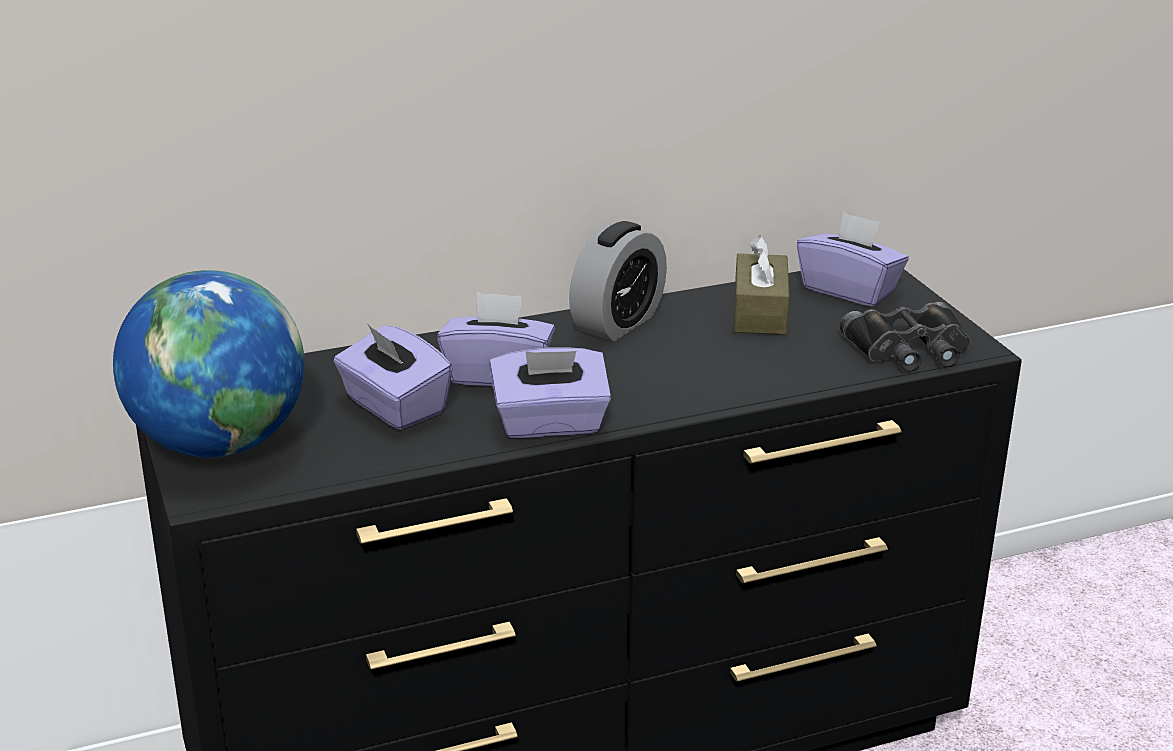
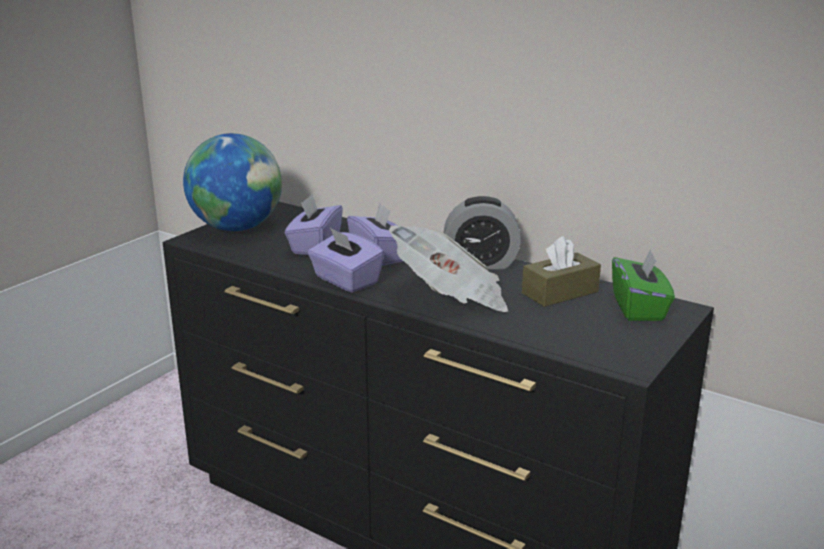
camera: 55 degrees right, 5 degrees down
purple tissue box [797,212,909,307] -> green tissue box [612,249,675,321]
black binoculars [840,302,971,372] -> none
none -> newspaper [389,225,508,312]

